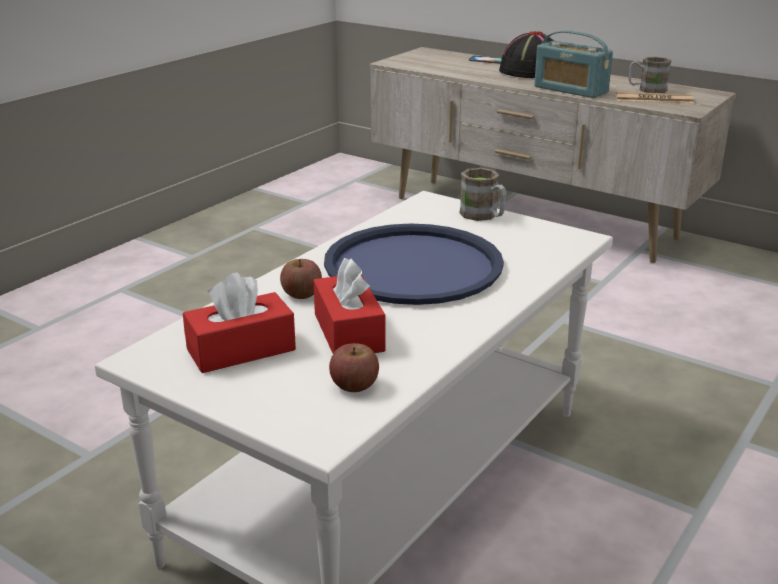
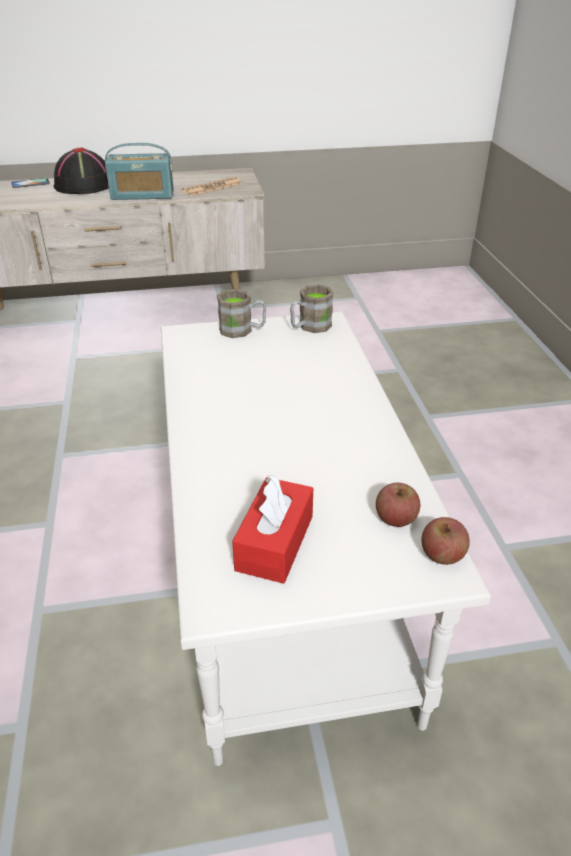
camera: 45 degrees left, 10 degrees up
apple [280,259,322,299] -> apple moved to [421,517,470,565]
red tissue box [313,258,385,354] -> none
blue tray [324,224,504,305] -> none
brown mug [629,57,672,93] -> brown mug moved to [290,285,333,333]

